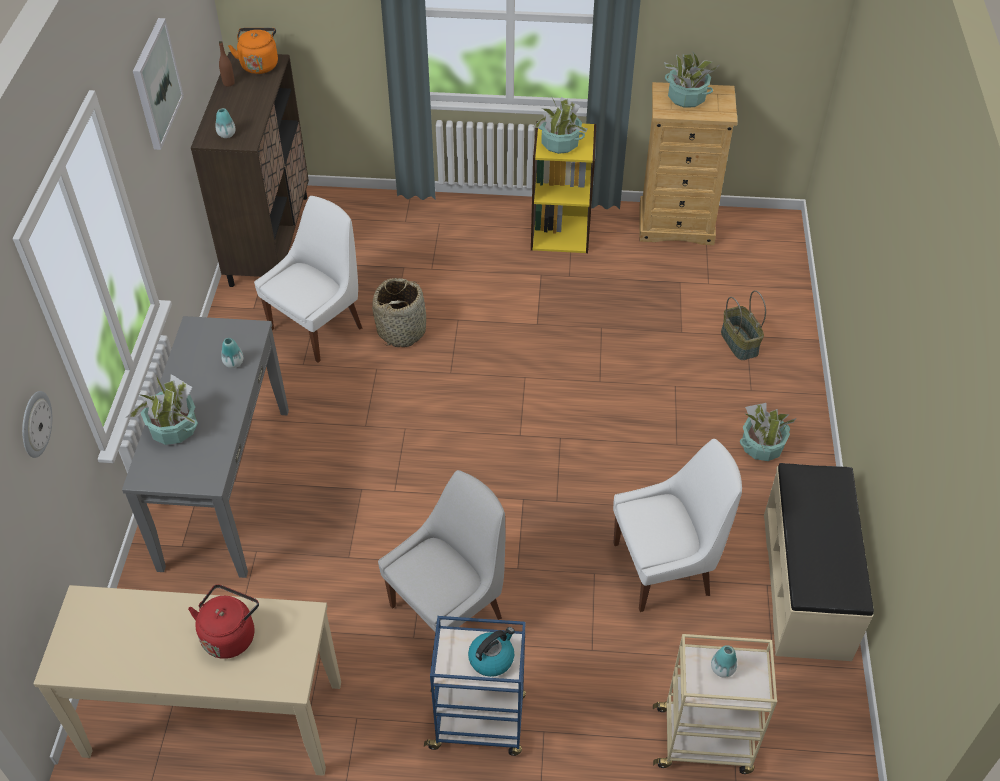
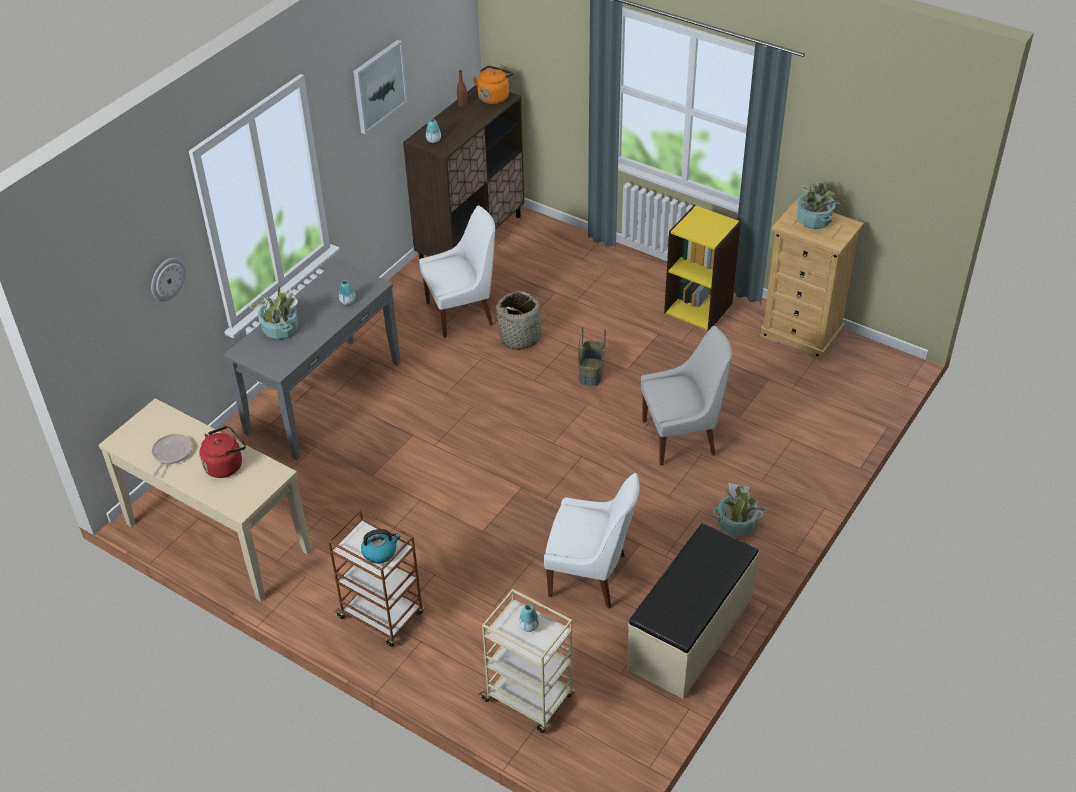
camera: 30 degrees right, 5 degrees down
white chair [378,470,505,632] -> white chair moved to [641,326,732,465]
blue cart [424,616,526,756] -> brown cart [328,509,424,647]
potted plant [533,97,588,154] -> none
basket [721,290,766,360] -> basket moved to [578,327,606,386]
none -> frying pan [152,434,192,476]

